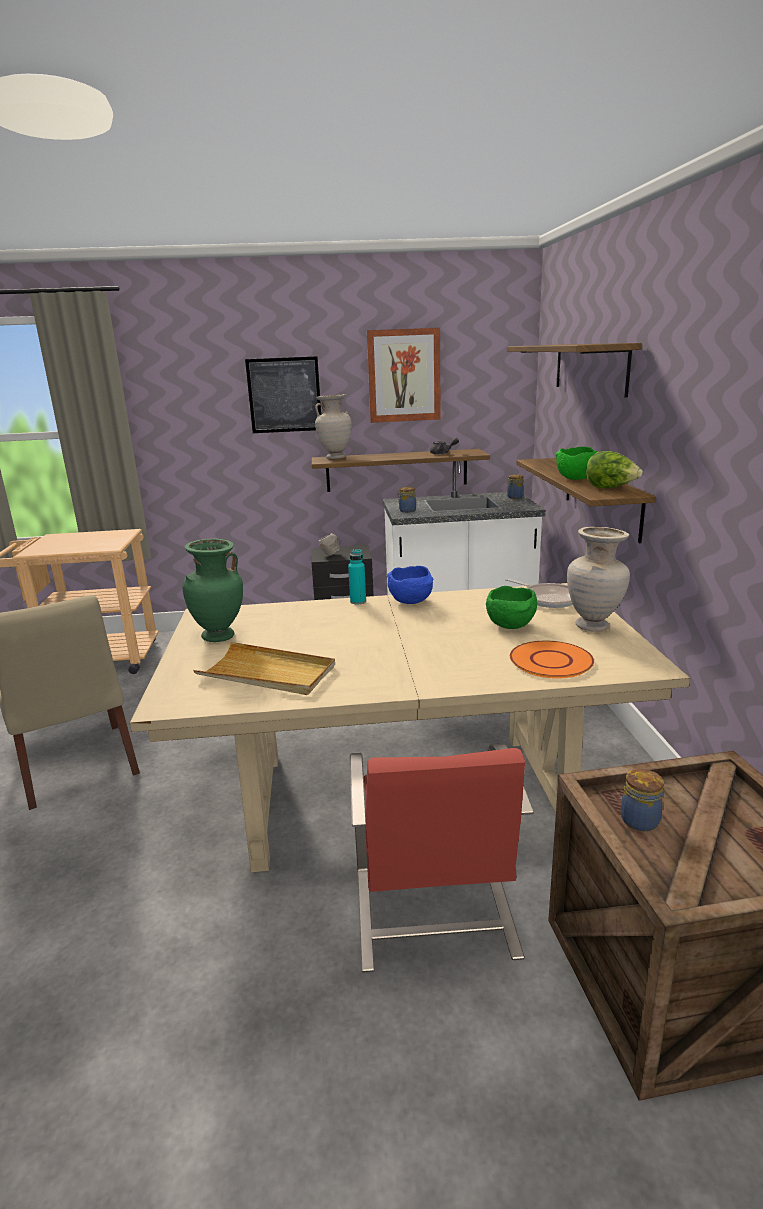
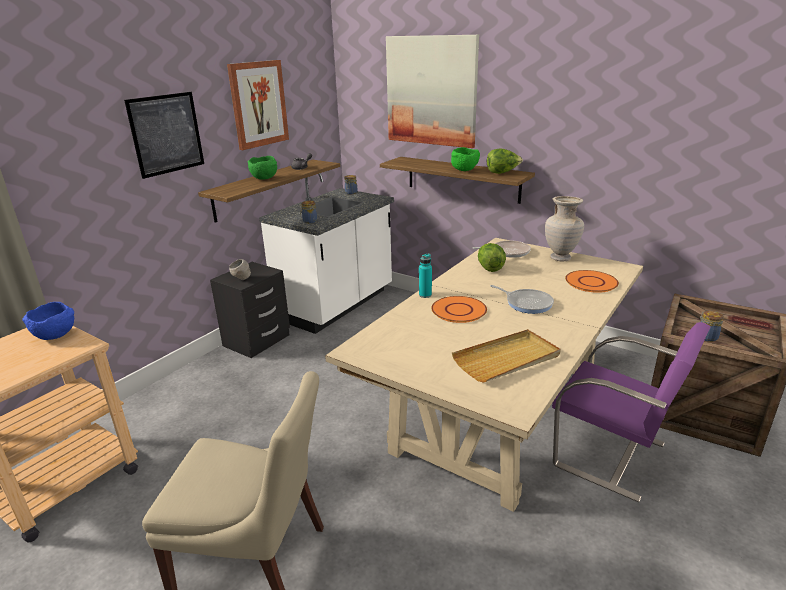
camera: 50 degrees left, 5 degrees up
green vase [183,538,243,642] -> none
beige vase [315,394,352,459] -> none
red chair [350,744,534,972] -> purple chair [552,322,711,502]
blue bowl [387,566,433,604] -> blue bowl moved to [22,302,74,340]
green bowl [486,586,537,629] -> green bowl moved to [248,156,277,179]
shelf [507,343,641,398] -> picture [386,35,479,148]
none -> orange plate [431,296,487,323]
none -> lettuce [478,243,506,272]
none -> frying pan [490,285,554,314]

